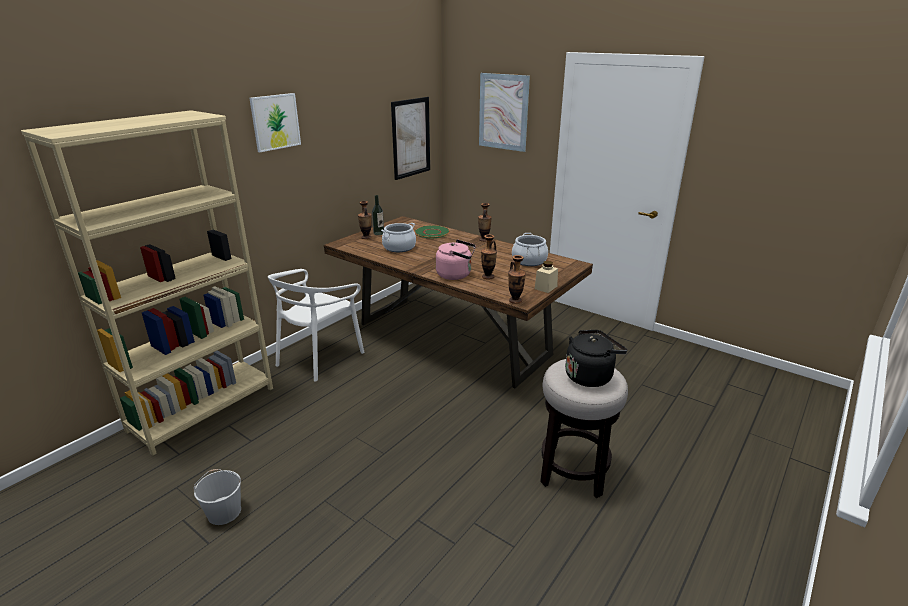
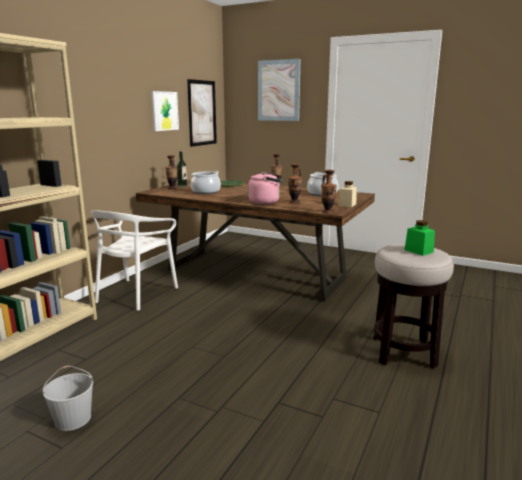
camera: 10 degrees left, 10 degrees down
picture [249,93,301,152] -> picture moved to [151,91,179,131]
black kettle [565,330,627,387] -> green jar [404,220,435,256]

